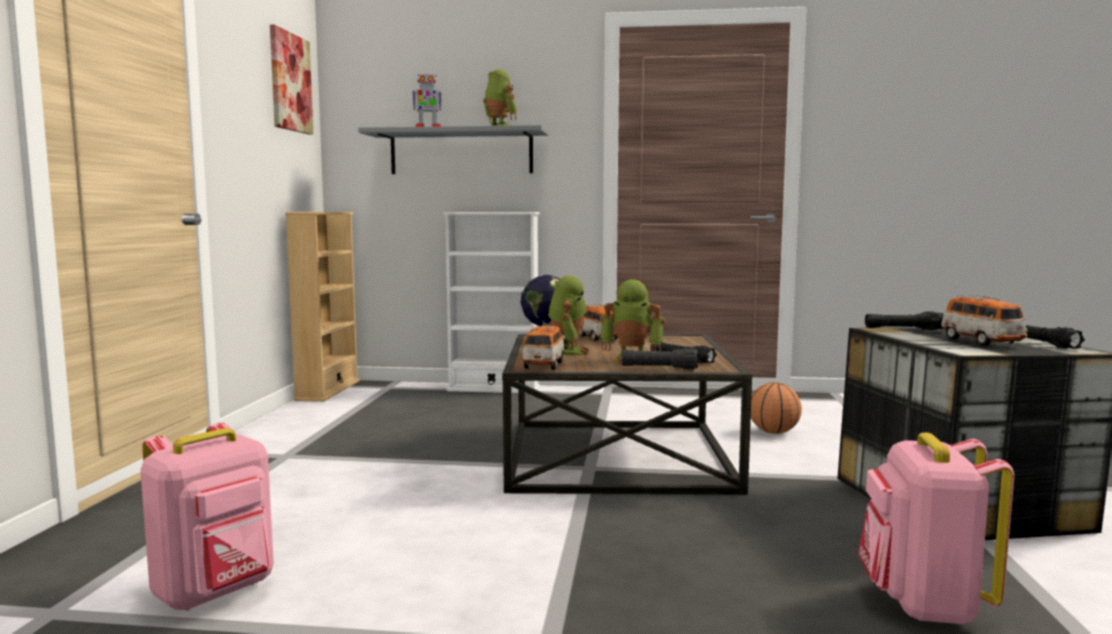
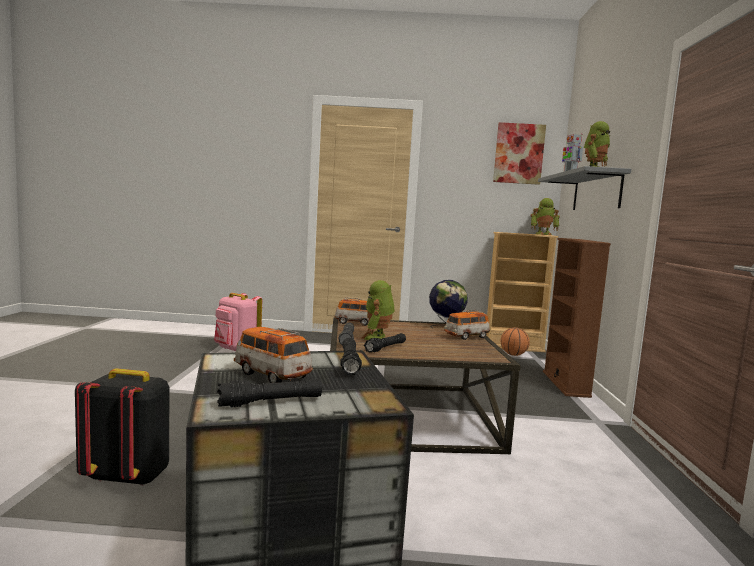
camera: 85 degrees right, 0 degrees up
white bookcase [443,212,540,394] -> brown bookcase [543,238,611,398]
toy robot [548,276,589,355] -> toy robot moved to [531,198,560,235]
basketball [751,382,802,434] -> basketball moved to [501,327,530,356]
pink backpack [858,432,1014,624] -> black backpack [75,368,169,486]
toy car [941,294,1028,346] -> toy car turned 60 degrees clockwise [234,327,313,383]

